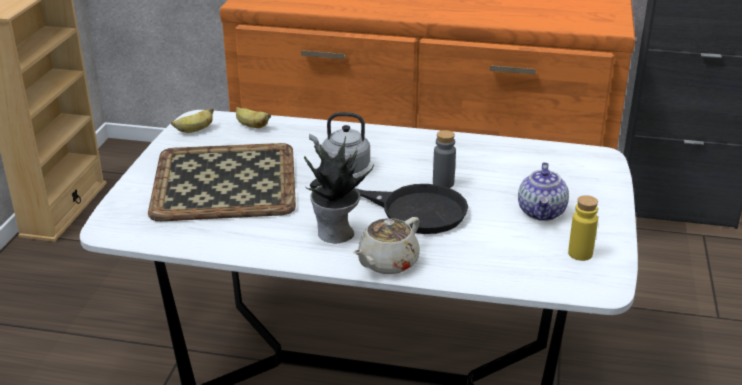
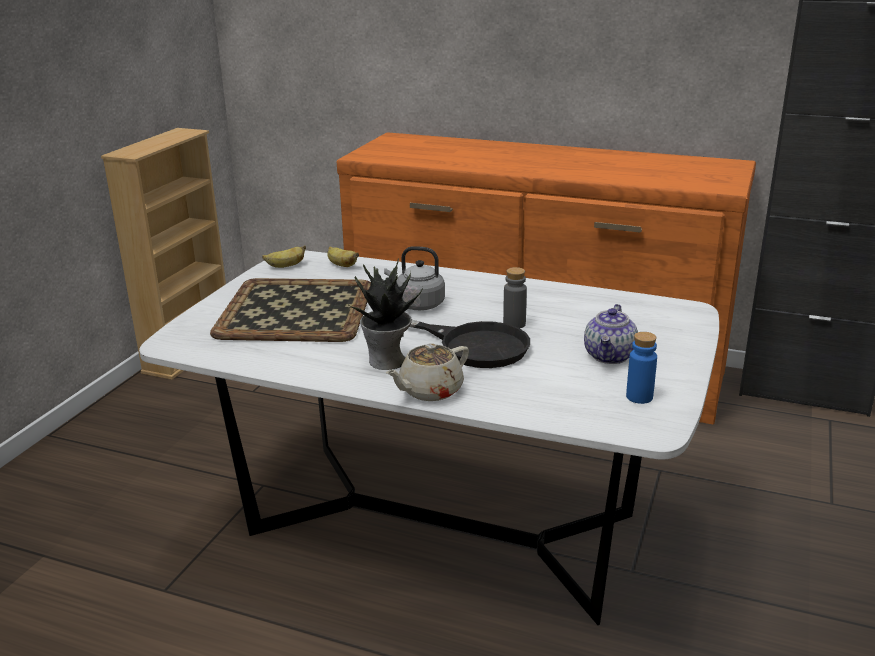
camera: 10 degrees right, 5 degrees down
yellow bottle [568,195,598,261] -> blue bottle [626,332,657,404]

